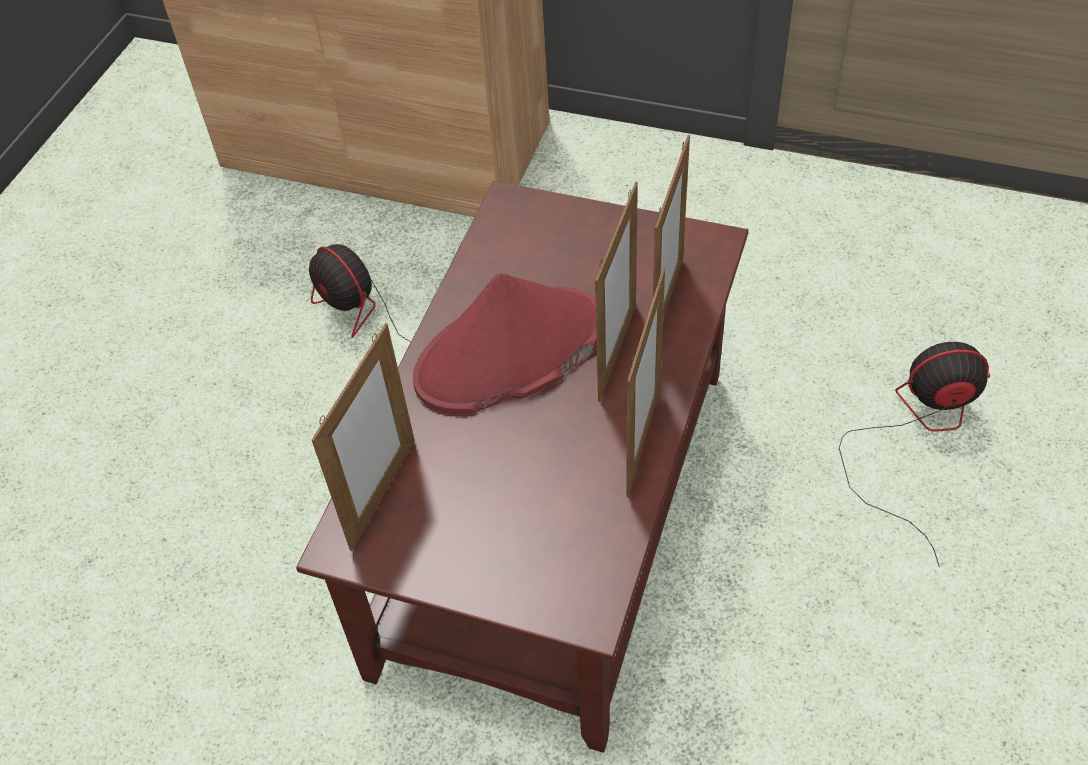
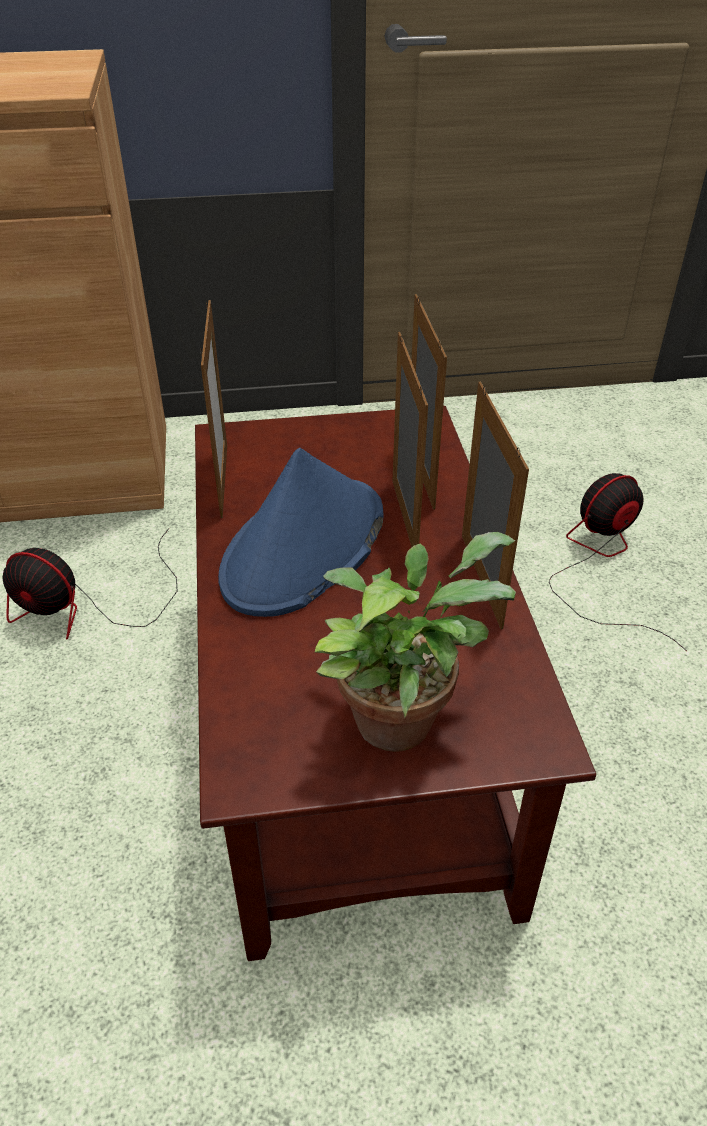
camera: 30 degrees left, 10 degrees down
picture frame [312,323,415,551] -> picture frame moved to [201,300,227,518]
red hat [413,273,597,414] -> blue hat [218,448,383,617]
none -> potted plant [315,532,516,752]

